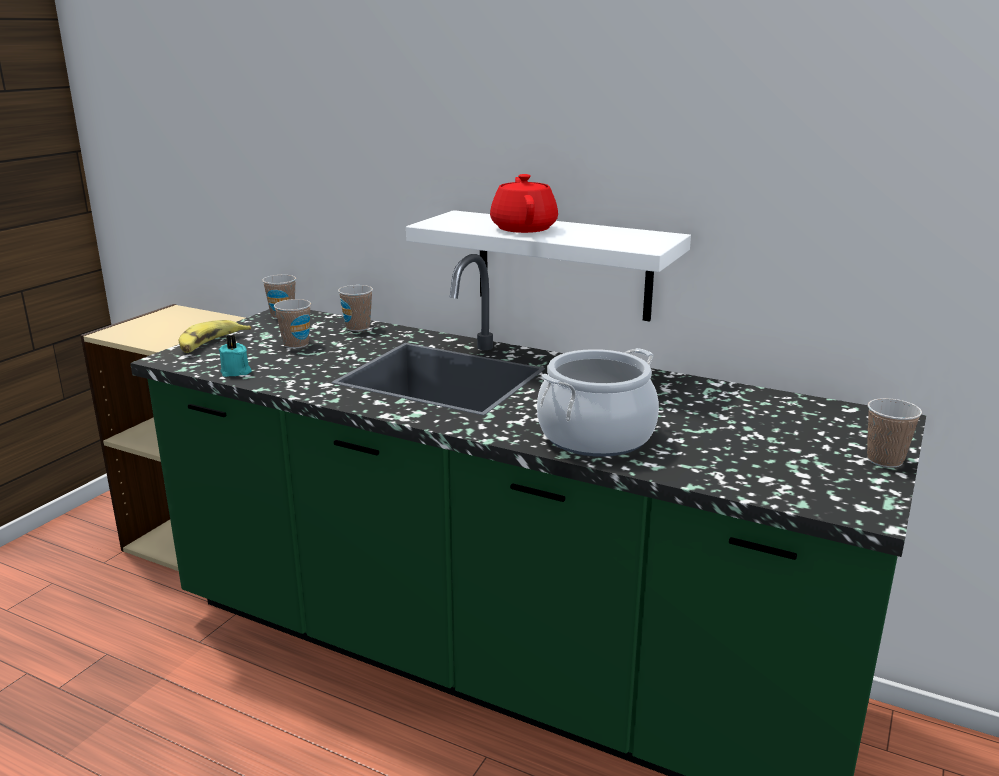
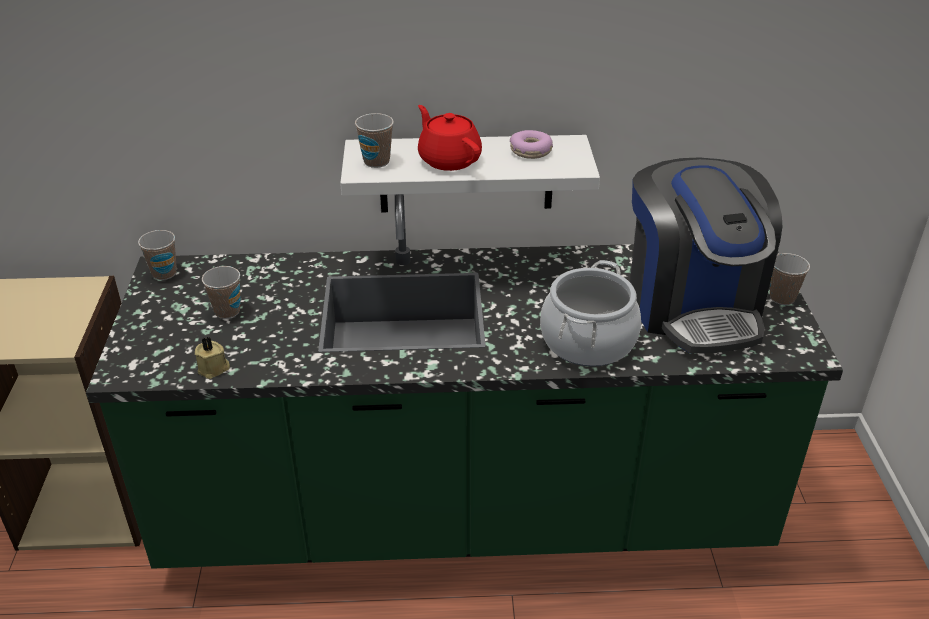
camera: 30 degrees left, 15 degrees up
banana [178,320,251,353] -> none
turquoise candle [219,335,251,377] -> beige candle [195,337,230,379]
cup [338,285,373,331] -> cup moved to [355,113,394,168]
none -> donut [510,130,553,159]
none -> coffee machine [630,157,782,354]

